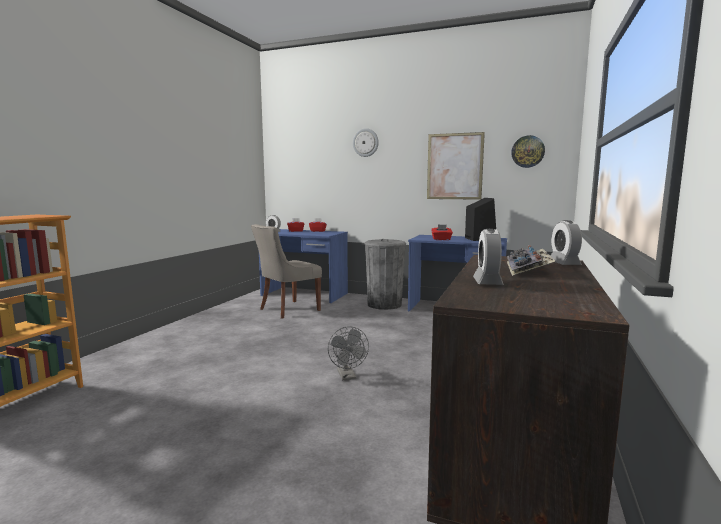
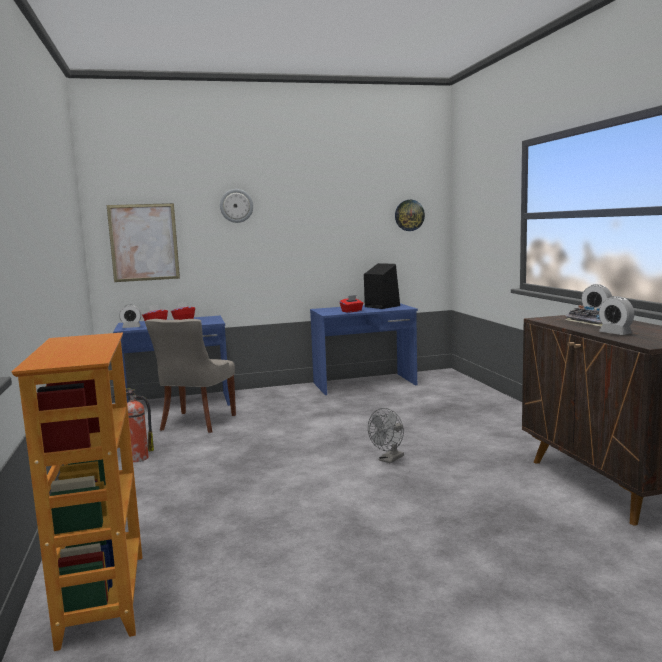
camera: 35 degrees left, 0 degrees up
grey fan [328,326,369,380] -> grey fan turned 90 degrees clockwise [368,408,404,464]
grey trash can [364,239,406,310] -> none
picture [427,132,485,200] -> picture moved to [107,203,180,282]
none -> fire extinguisher [112,388,154,462]

